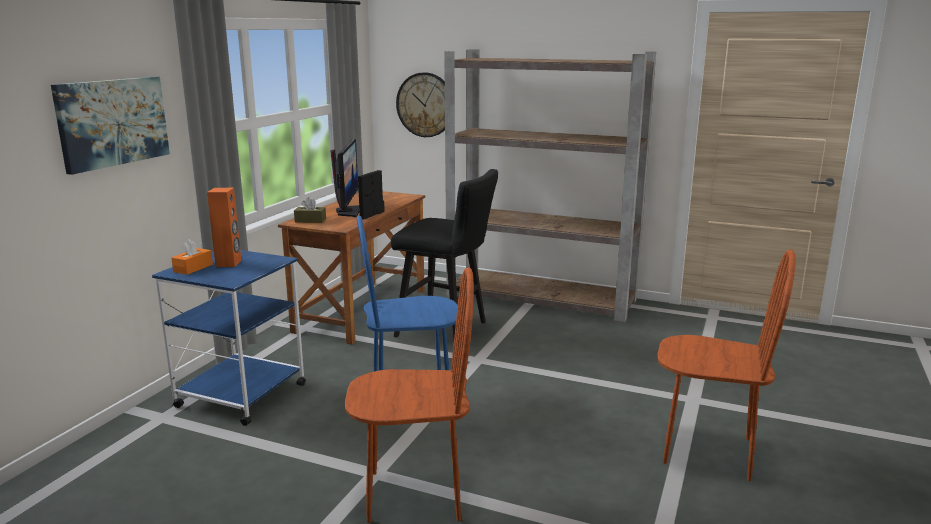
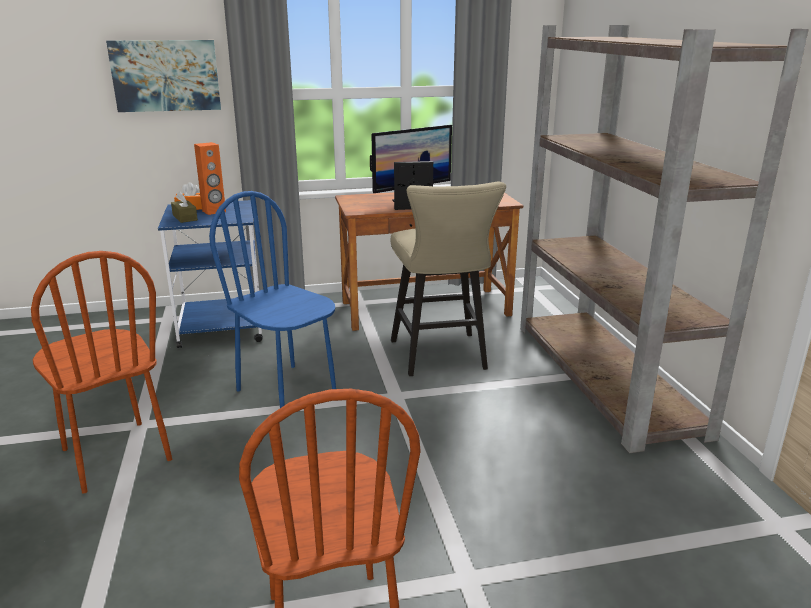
camera: 55 degrees right, 5 degrees up
brown tissue box [294,197,326,223] -> brown tissue box moved to [171,192,198,223]
black stool [391,169,498,338] -> beige stool [391,182,506,376]
wall clock [396,72,445,137] -> none

